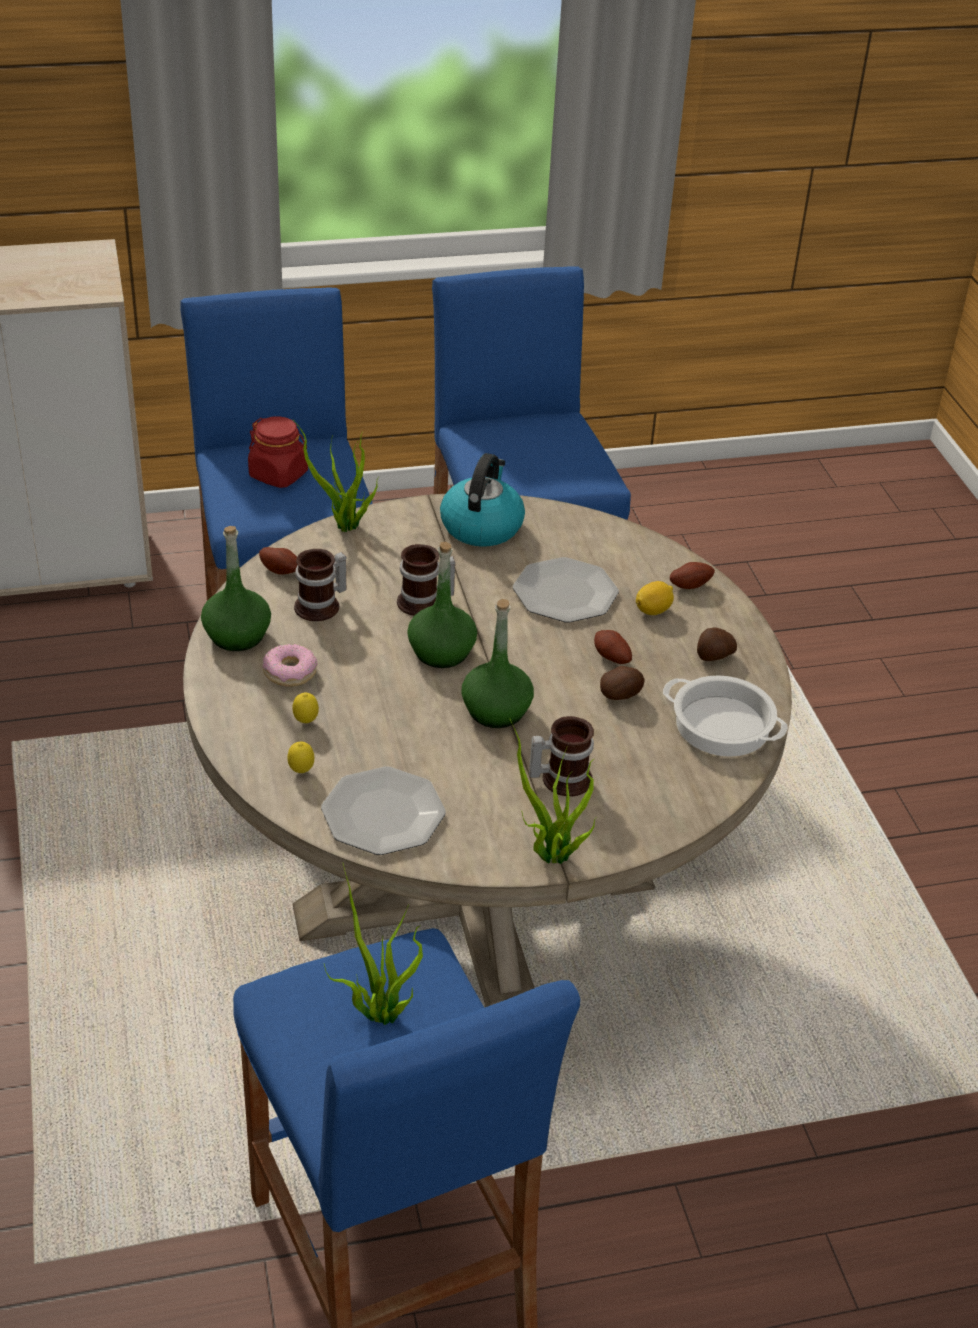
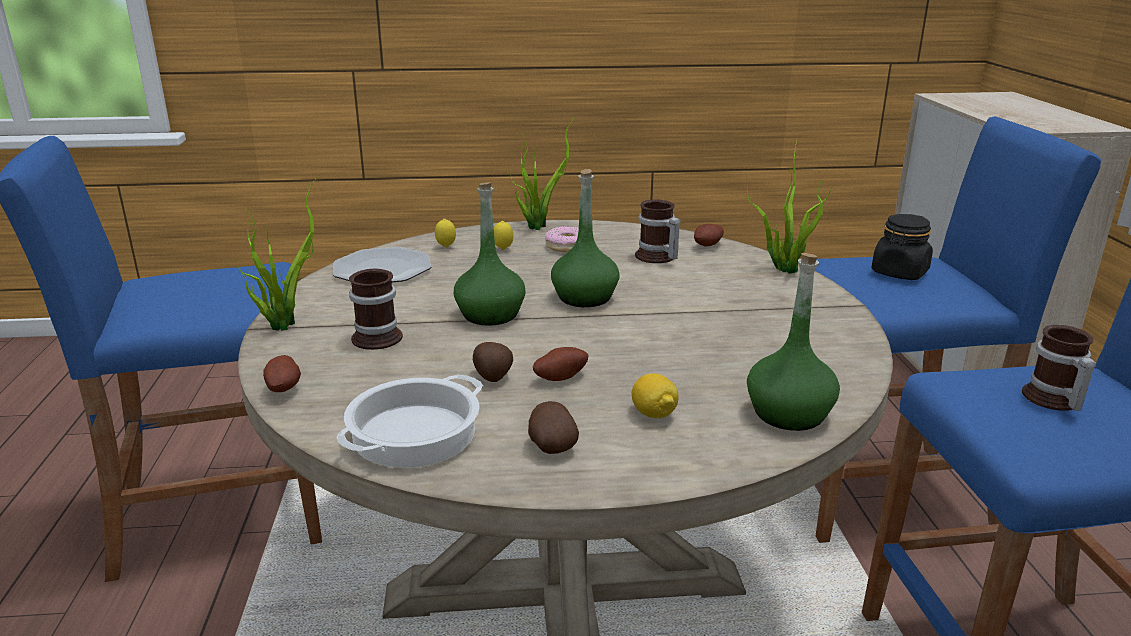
camera: 100 degrees right, 15 degrees down
green bottle [201,526,271,651] -> green bottle moved to [747,253,840,431]
red jar [248,416,308,488] -> black jar [871,214,933,280]
potted plant [324,864,423,1025] -> potted plant moved to [511,116,576,230]
mug [397,544,455,616] -> mug moved to [1022,325,1096,411]
kettle [440,453,525,547] -> none
plate [513,557,619,623] -> none
potato [670,562,715,589] -> potato moved to [263,355,301,392]

